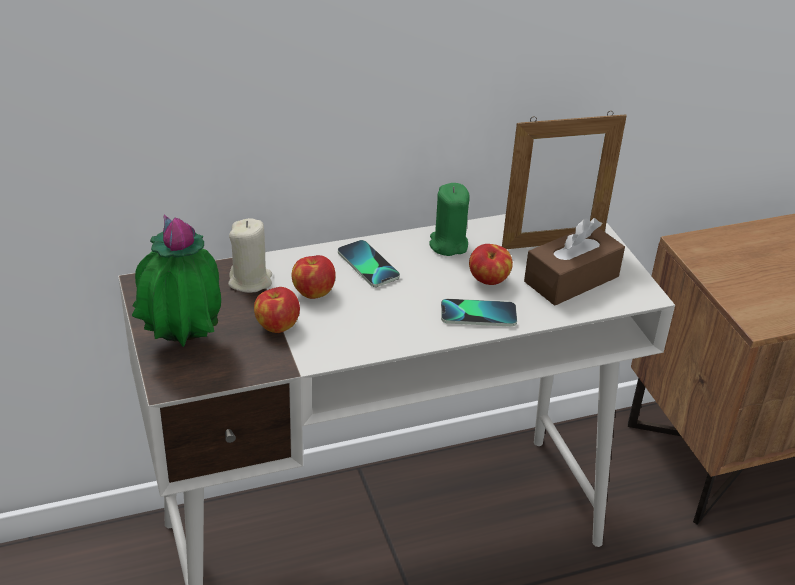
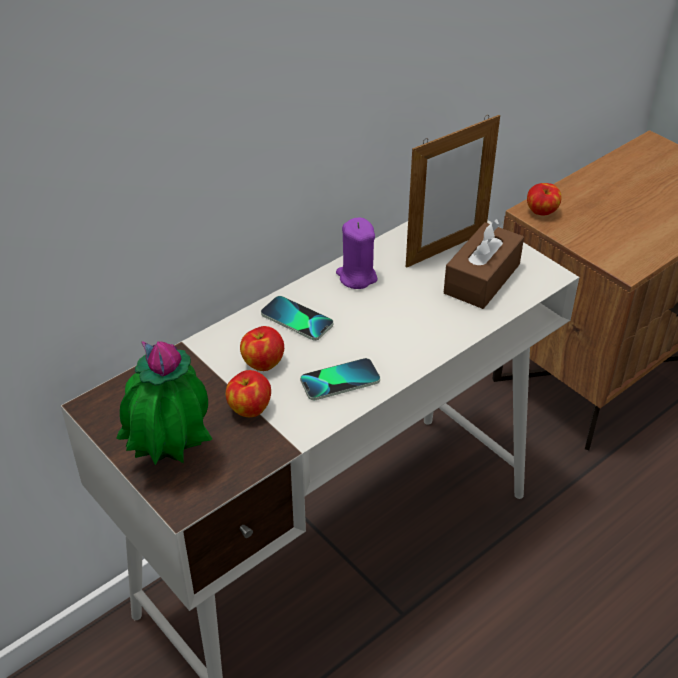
camera: 20 degrees left, 5 degrees up
beige candle [228,218,272,293] -> none
green candle [430,183,470,256] -> purple candle [336,218,378,289]
phone [441,299,517,327] -> phone moved to [300,358,380,400]
apple [469,244,513,285] -> apple moved to [527,183,562,216]

